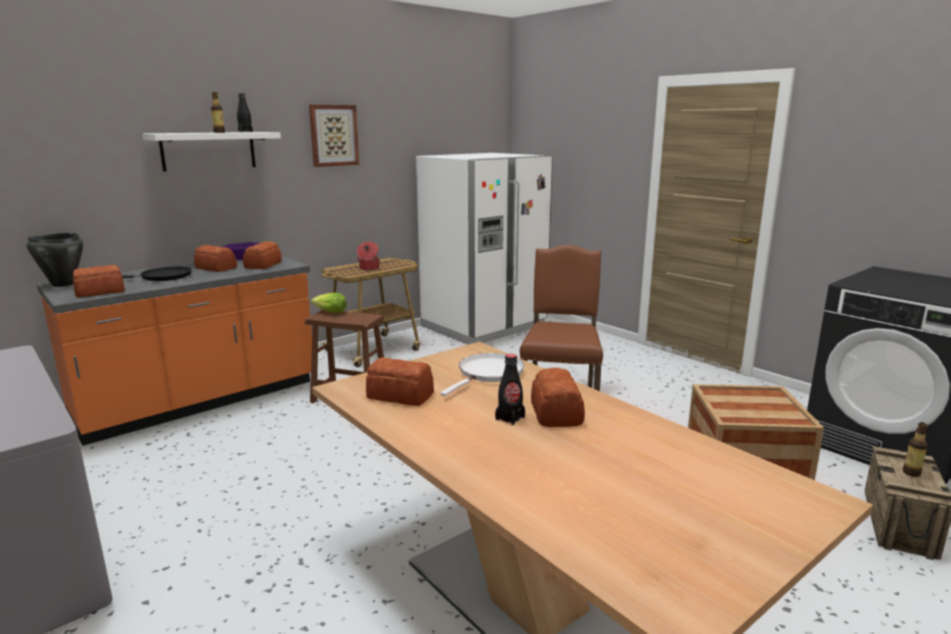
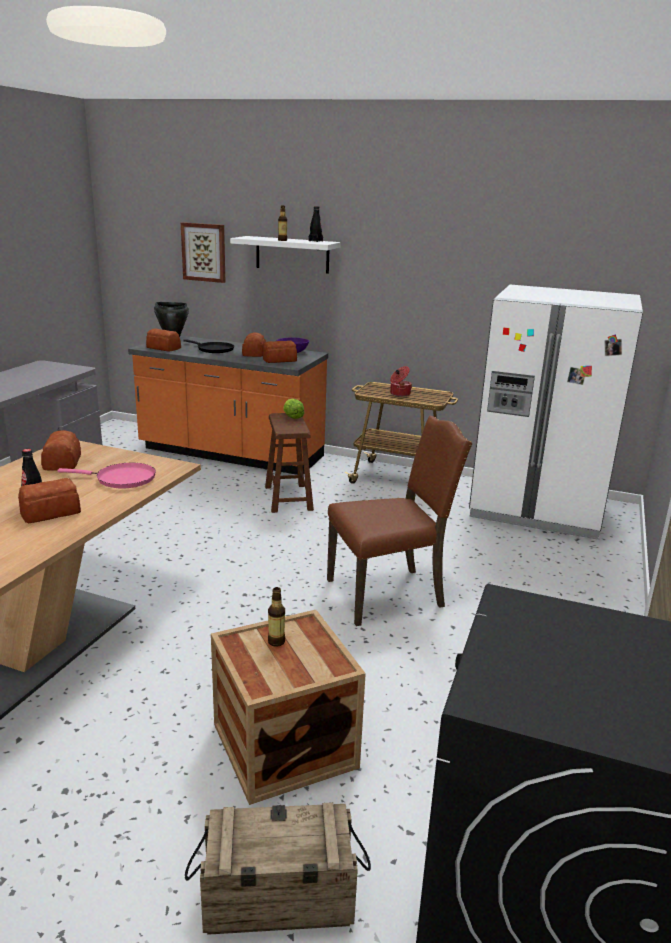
camera: 60 degrees right, 5 degrees up
picture [309,104,359,167] -> picture moved to [181,222,225,283]
white frying pan [440,353,524,396] -> pink frying pan [57,463,156,489]
bottle [903,422,928,477] -> bottle moved to [268,587,285,647]

